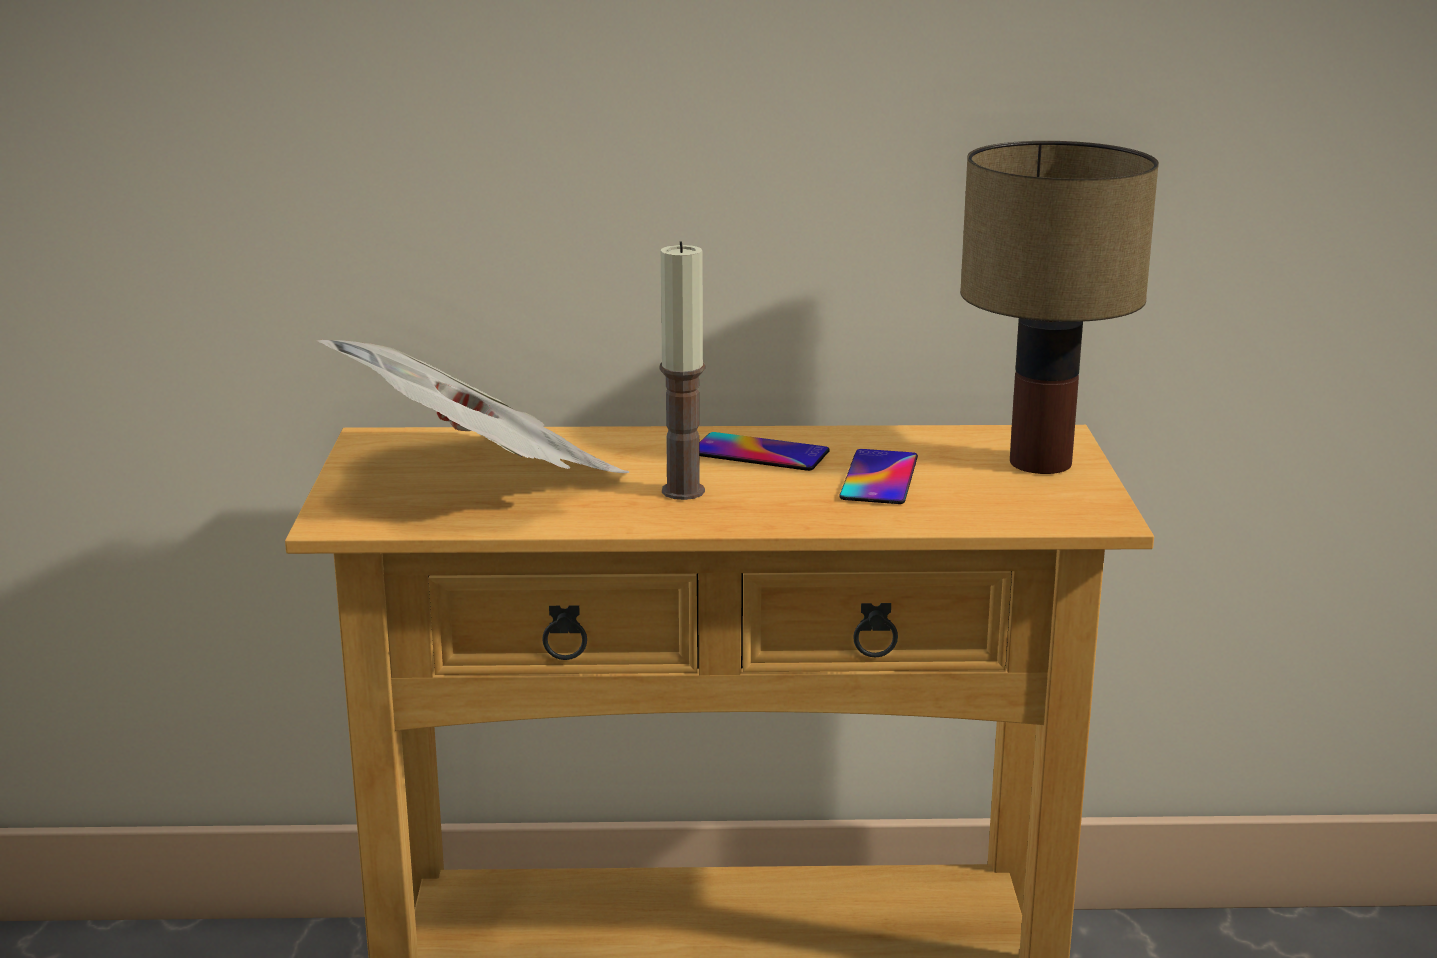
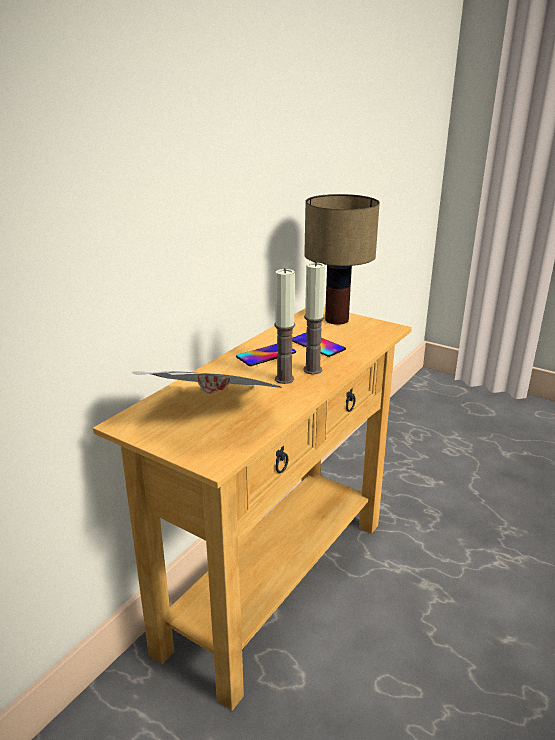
camera: 55 degrees left, 5 degrees up
none -> candle [303,262,325,375]

